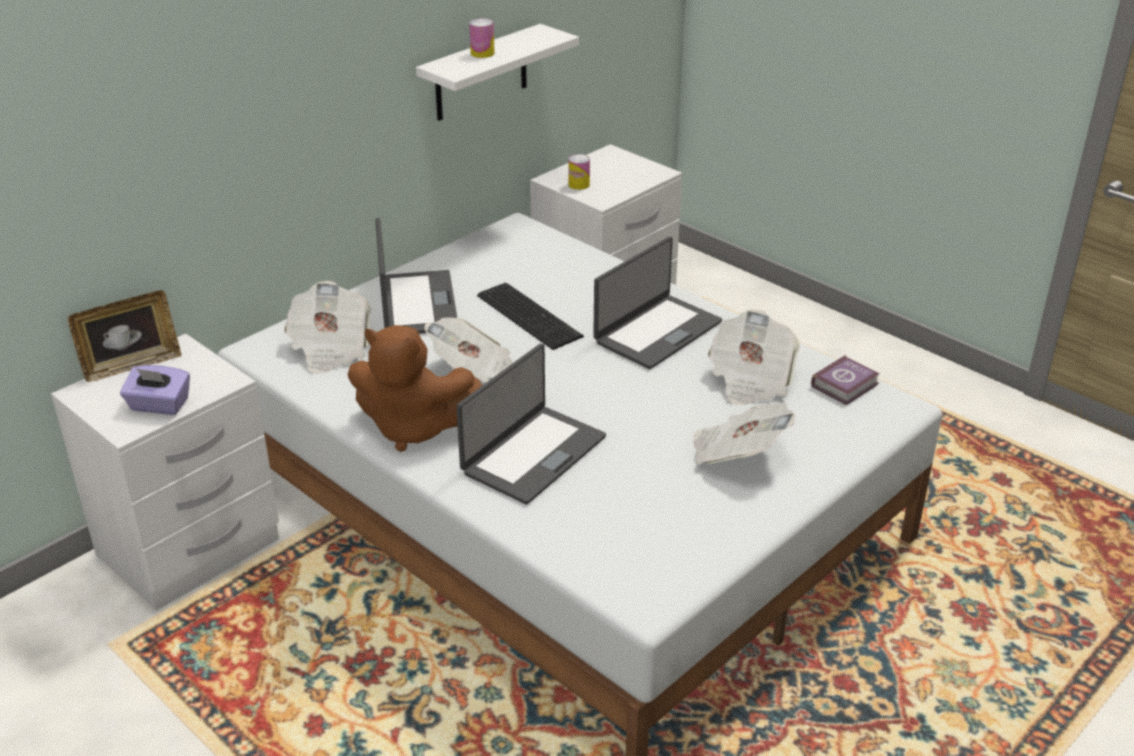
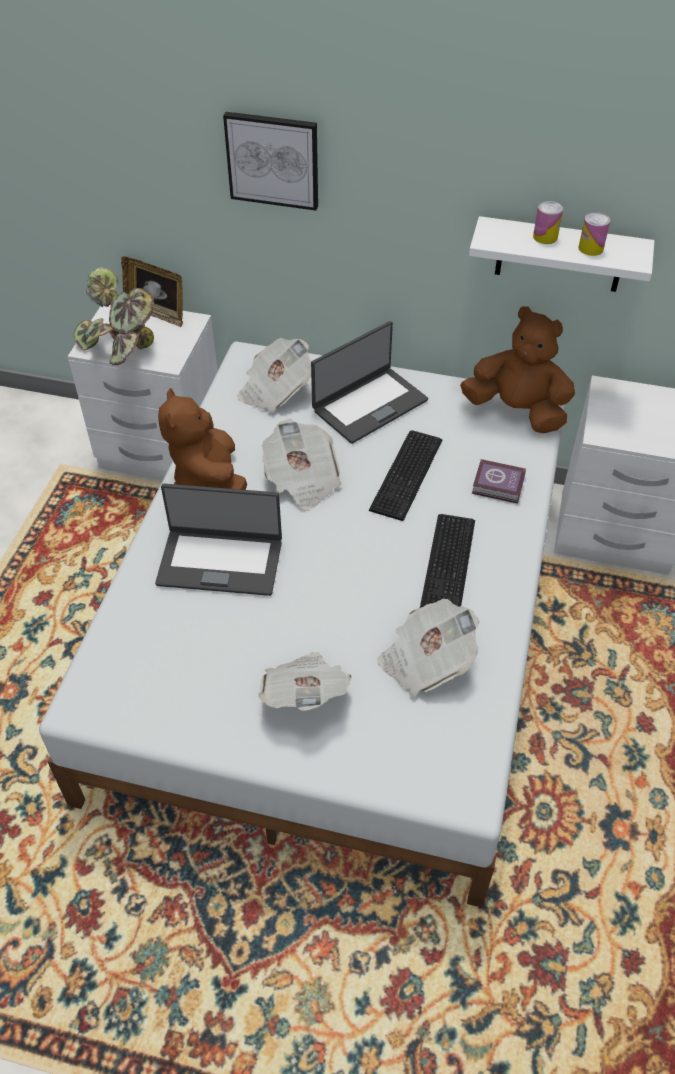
camera: 60 degrees right, 15 degrees up
purple tissue box [120,365,190,415] -> potted plant [73,267,154,366]
can [568,154,590,190] -> can moved to [578,212,610,256]
laptop [593,237,722,369] -> keyboard [420,514,475,608]
book [811,355,880,405] -> book moved to [472,459,526,504]
none -> picture [223,112,318,211]
none -> brown plush toy [460,306,575,433]

